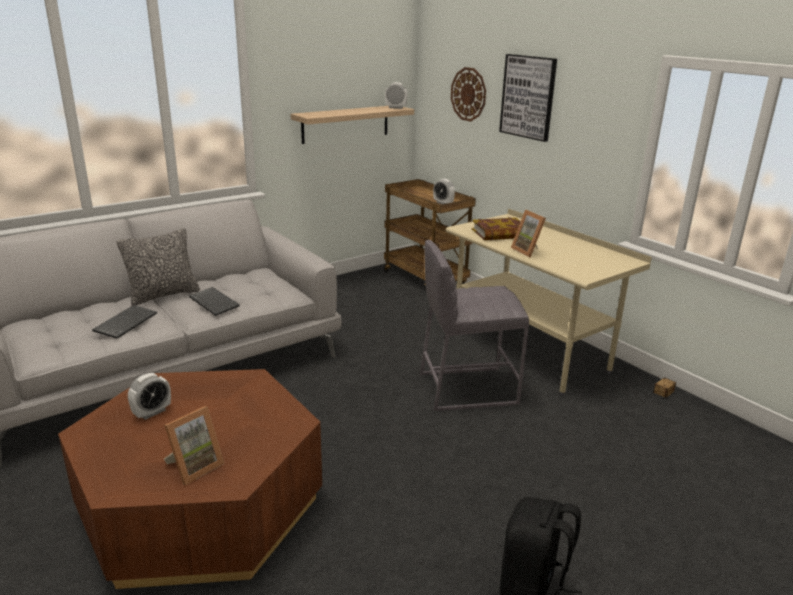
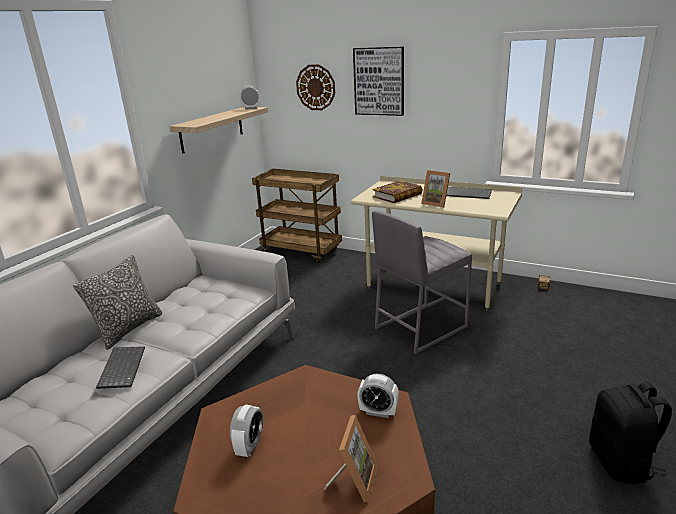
camera: 25 degrees left, 0 degrees up
keyboard [189,287,240,316] -> keyboard moved to [446,187,492,199]
alarm clock [433,179,455,204] -> alarm clock moved to [357,374,399,418]

